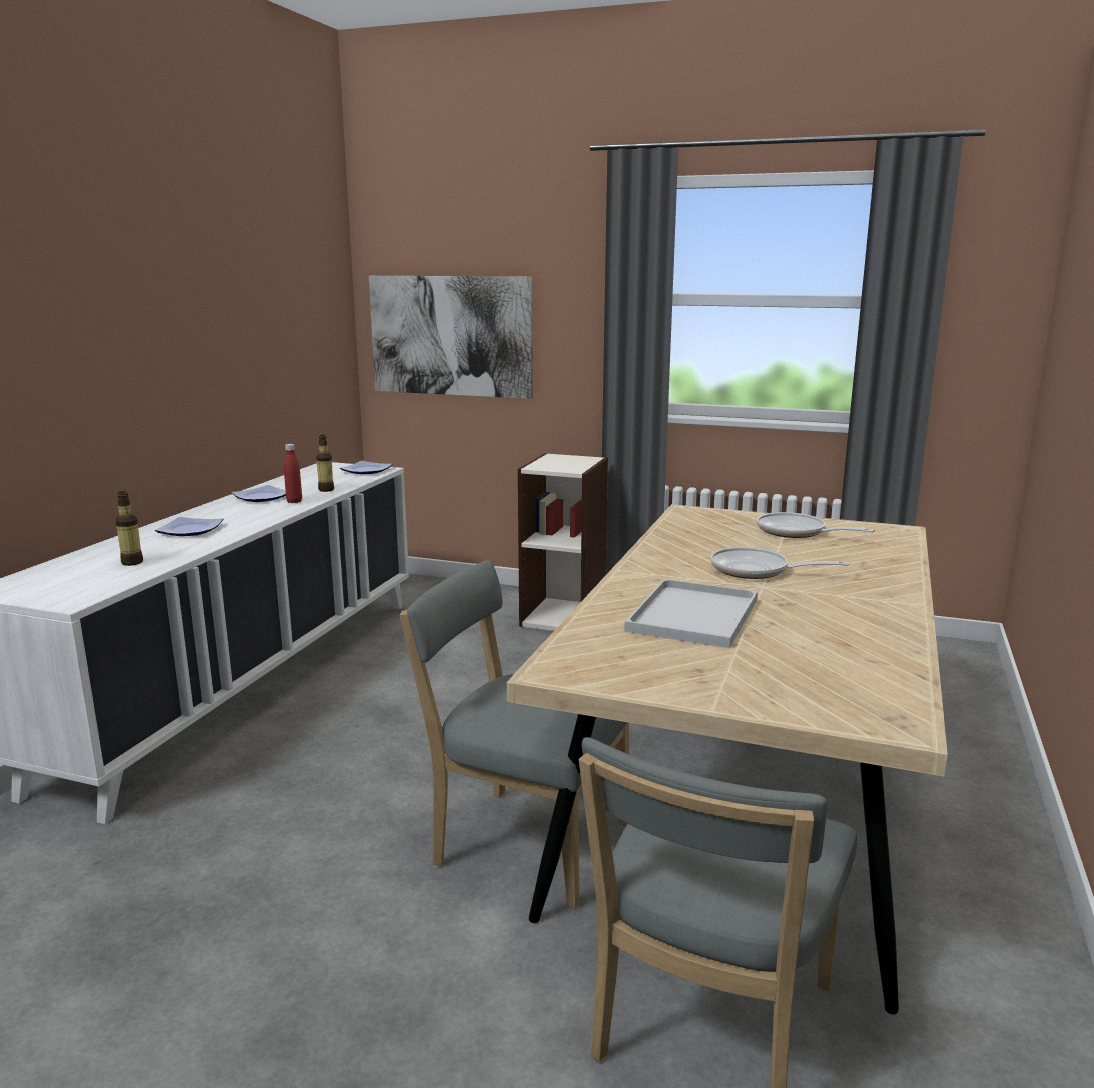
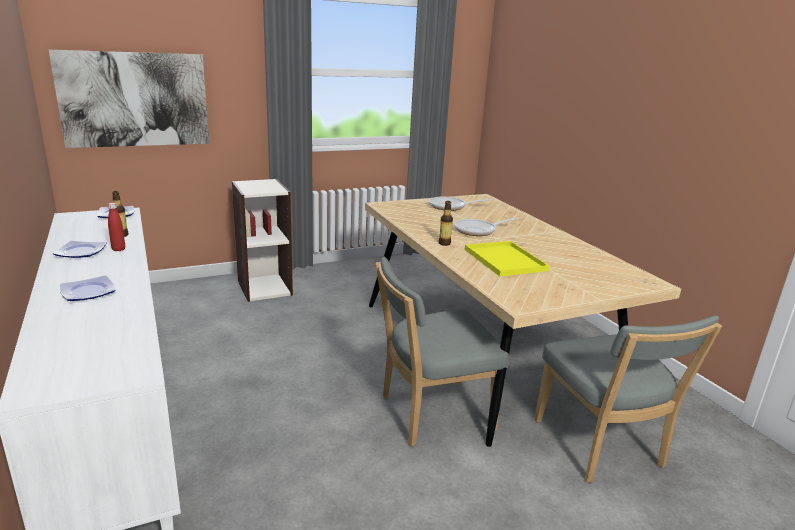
camera: 45 degrees left, 5 degrees up
bottle [115,491,143,566] -> bottle moved to [439,201,453,246]
white tray [624,579,758,648] -> yellow tray [465,241,549,277]

